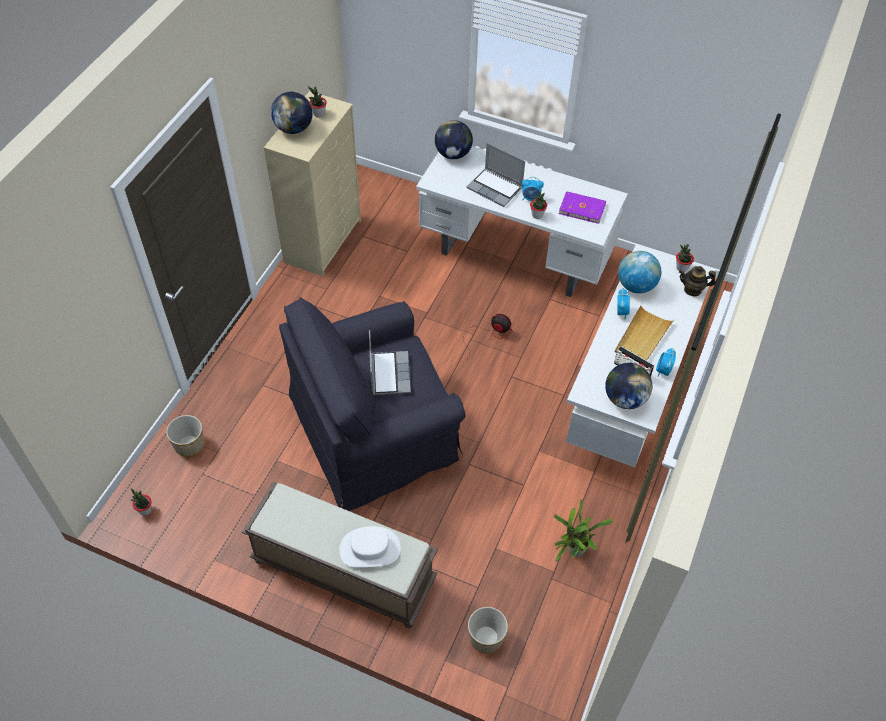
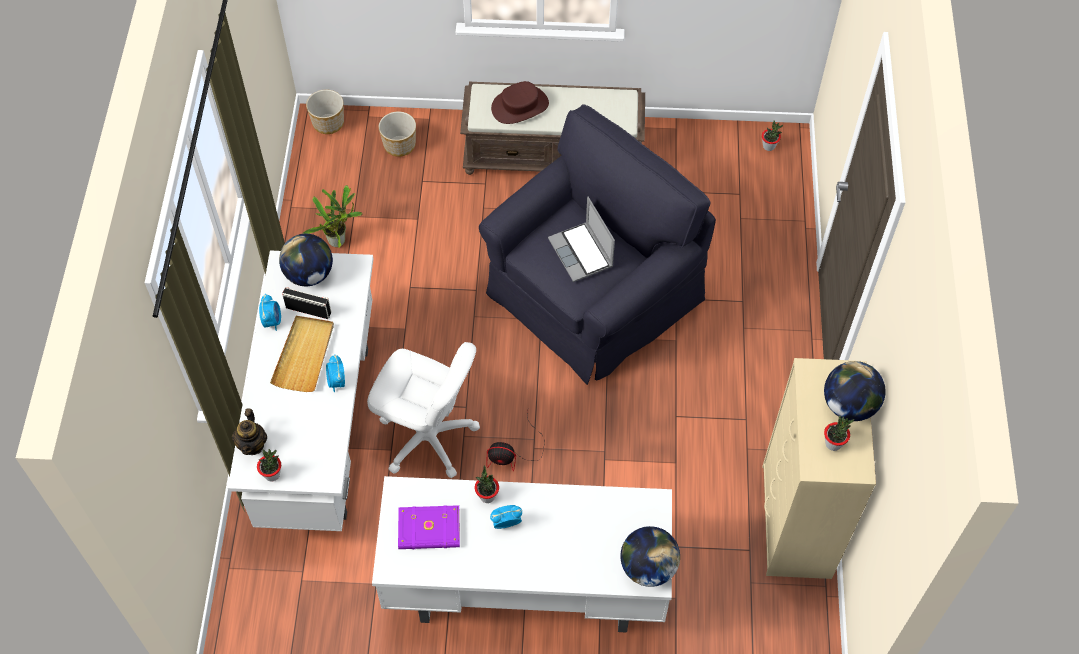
camera: 160 degrees right, 5 degrees up
planter [166,415,204,457] -> planter moved to [306,90,344,134]
white hat [339,526,401,568] -> brown hat [491,81,549,124]
laptop [467,143,525,207] -> none
globe [618,251,661,293] -> none
teapot [679,266,716,296] -> teapot turned 105 degrees clockwise [232,409,267,455]
none -> white office chair [367,342,480,478]

